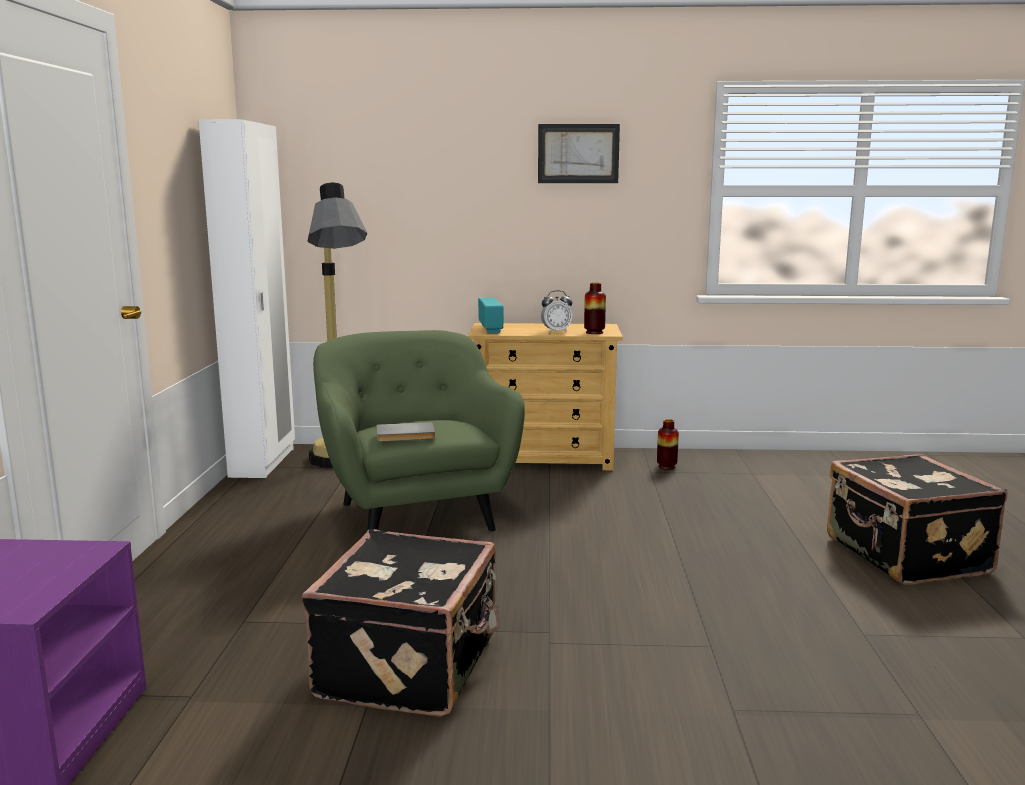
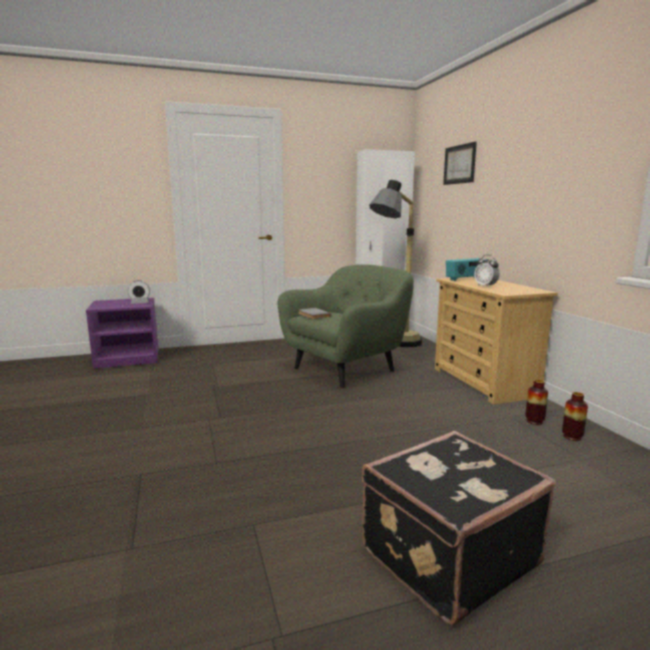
camera: 70 degrees right, 0 degrees up
black suitcase [302,529,500,717] -> none
picture [538,124,620,183] -> picture moved to [443,142,477,185]
vase [584,283,606,334] -> vase moved to [562,392,588,441]
none -> alarm clock [128,280,150,304]

